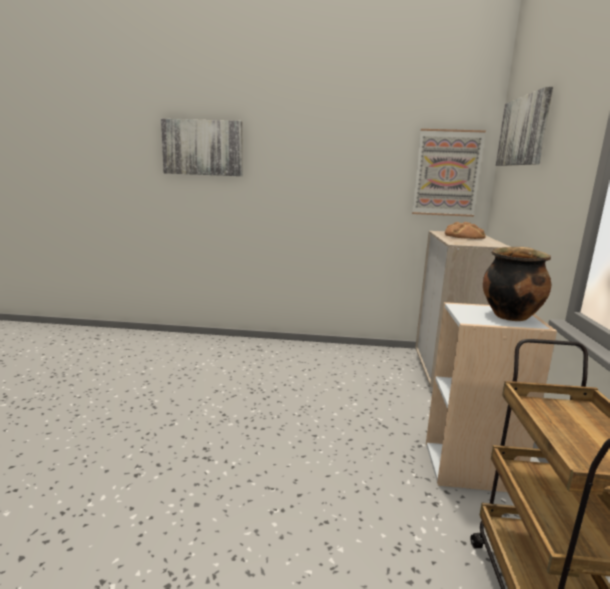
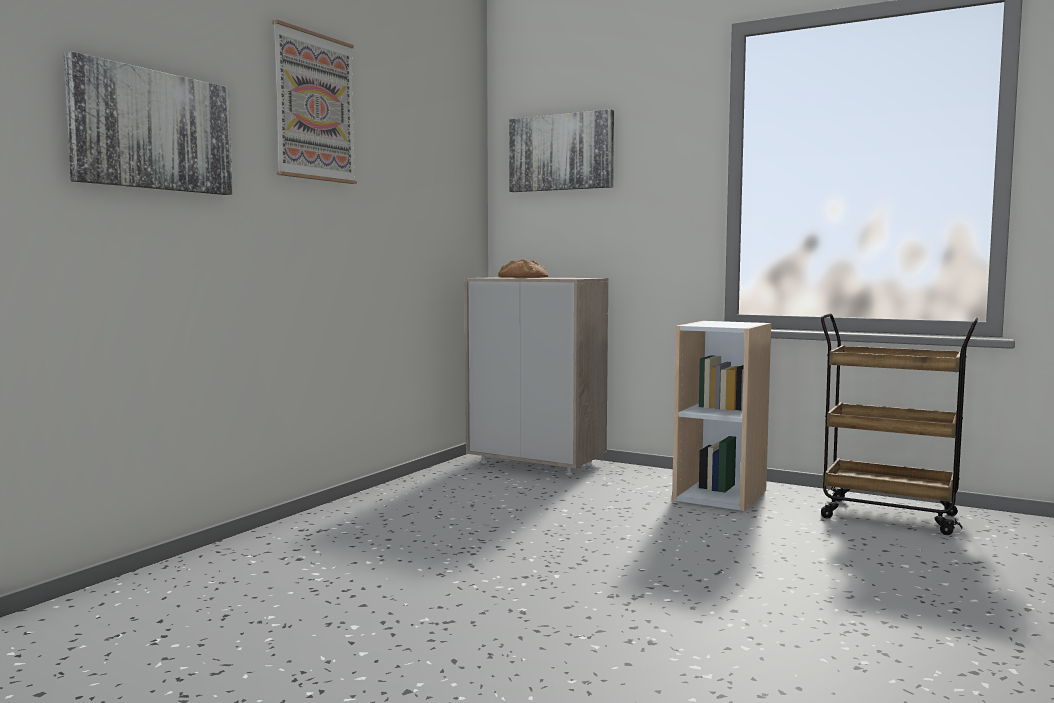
camera: 65 degrees left, 10 degrees down
picture [412,129,486,217] -> picture moved to [272,20,357,184]
cooking pot [483,247,551,321] -> none

